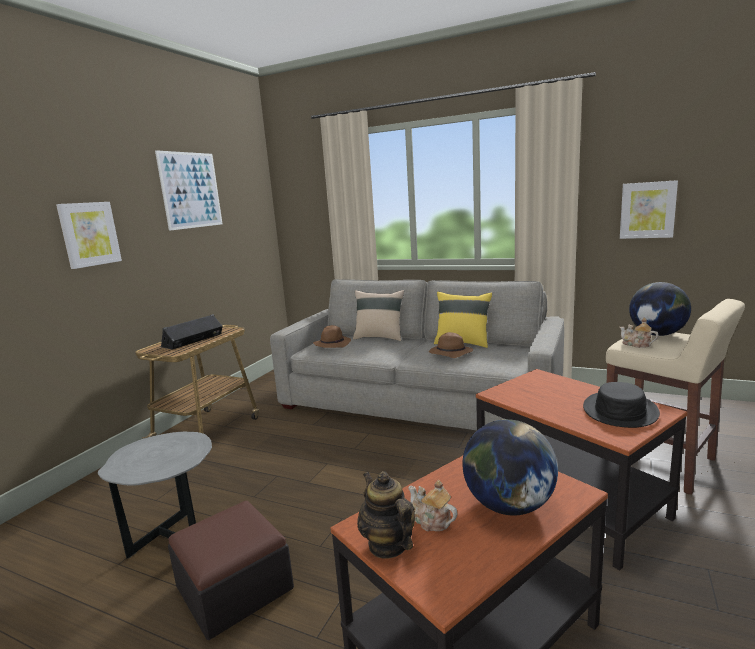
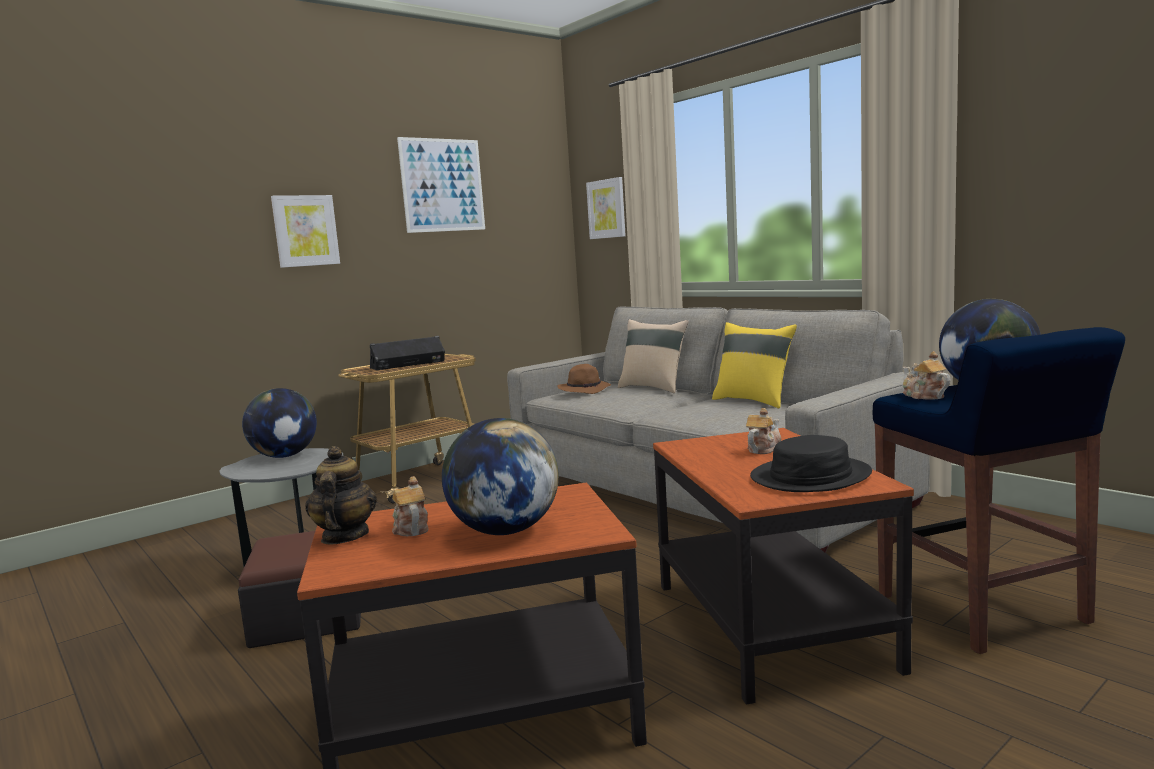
camera: 25 degrees right, 5 degrees down
brown hat [429,332,473,358] -> none
beige stool [606,299,745,495] -> blue stool [873,327,1125,654]
picture [620,180,678,239] -> picture moved to [586,177,626,239]
none -> globe [242,388,317,458]
none -> teapot [746,408,781,454]

